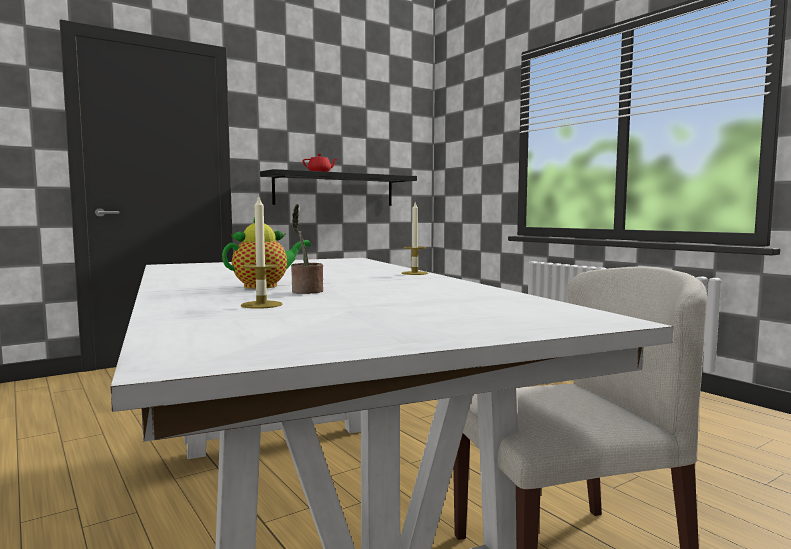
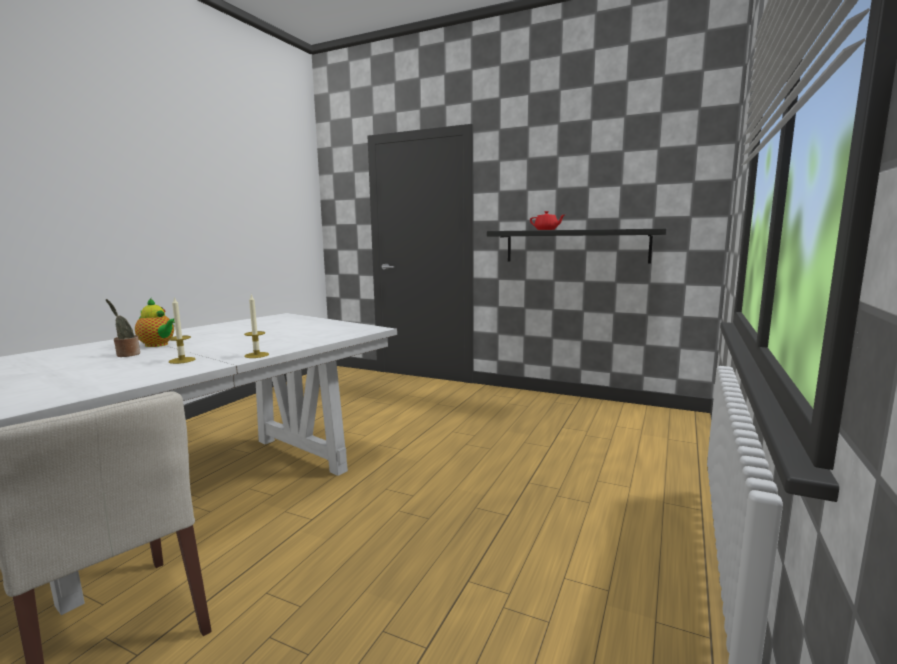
camera: 60 degrees right, 5 degrees up
candle [241,194,282,309] -> candle moved to [168,297,196,364]

